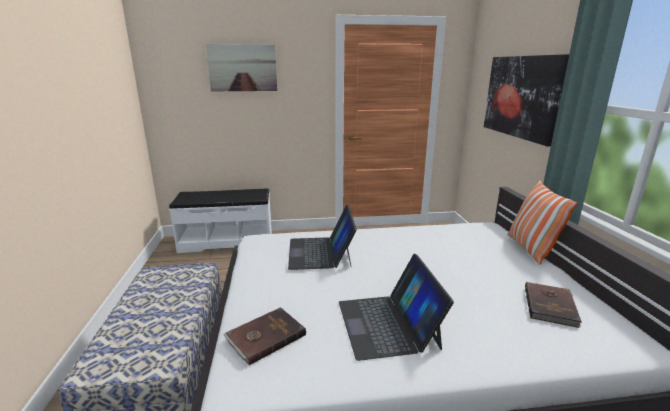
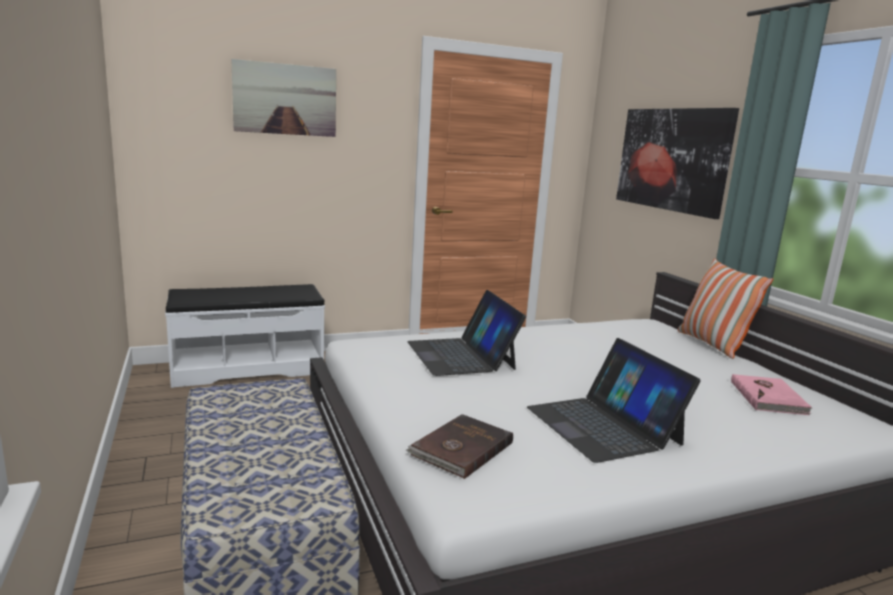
camera: 15 degrees left, 5 degrees down
brown book [525,282,582,328] -> pink book [731,374,812,415]

